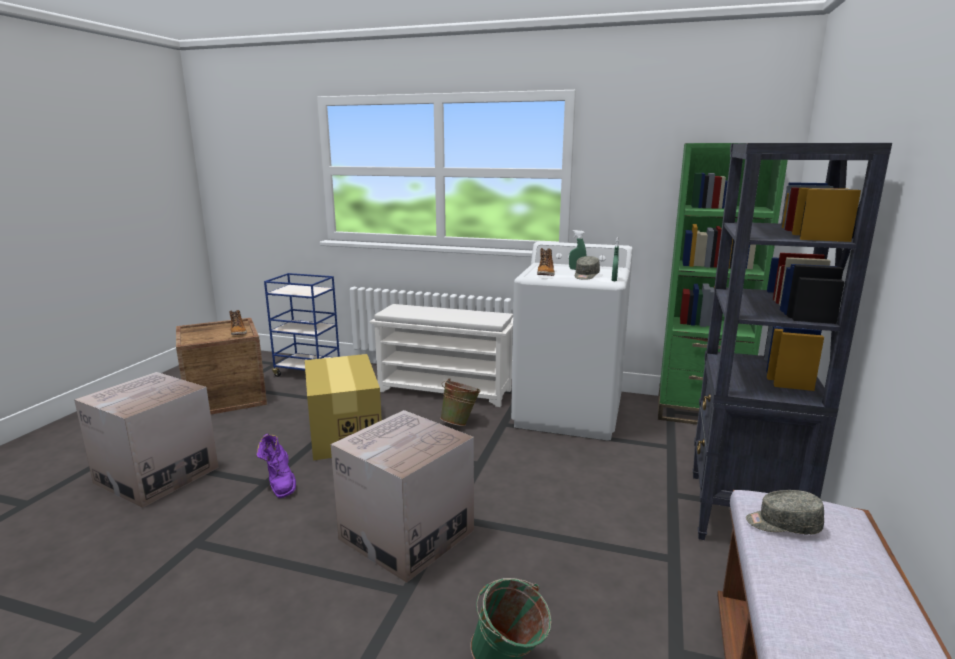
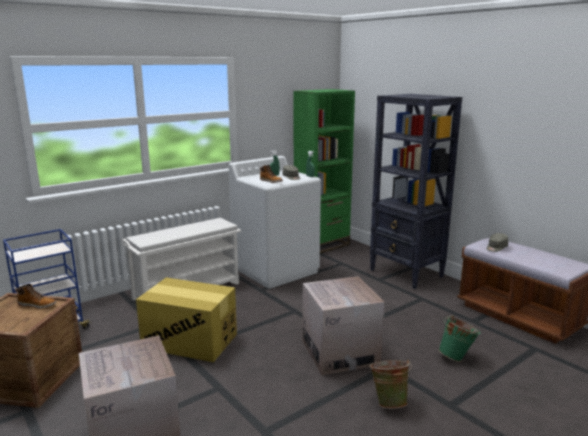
camera: 55 degrees left, 0 degrees up
purple boot [256,434,296,498] -> none
green bucket [440,378,481,426] -> green bucket moved to [369,359,412,409]

